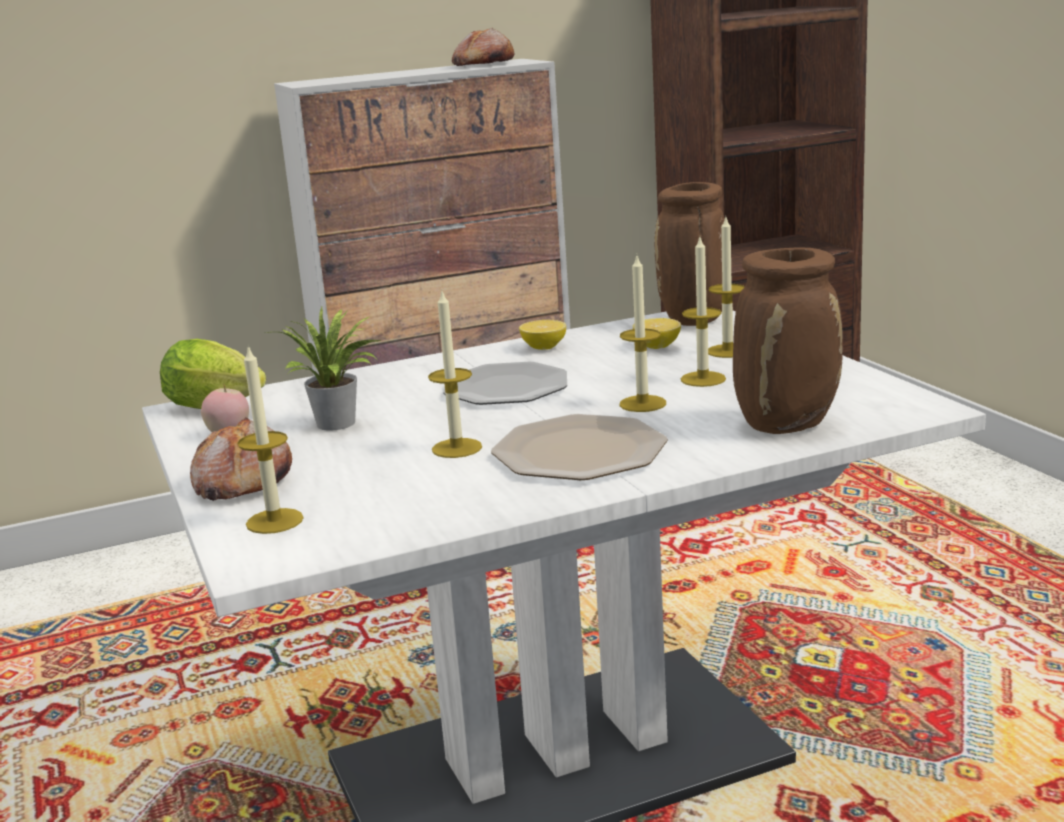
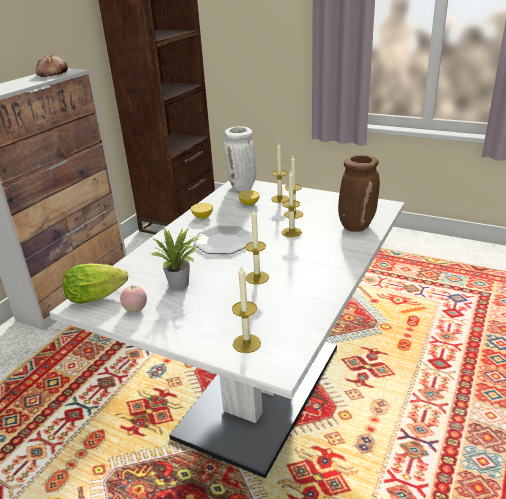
camera: 40 degrees left, 10 degrees up
bread [190,417,292,501] -> none
plate [491,414,668,480] -> none
brown vase [654,182,725,326] -> white vase [224,126,257,191]

